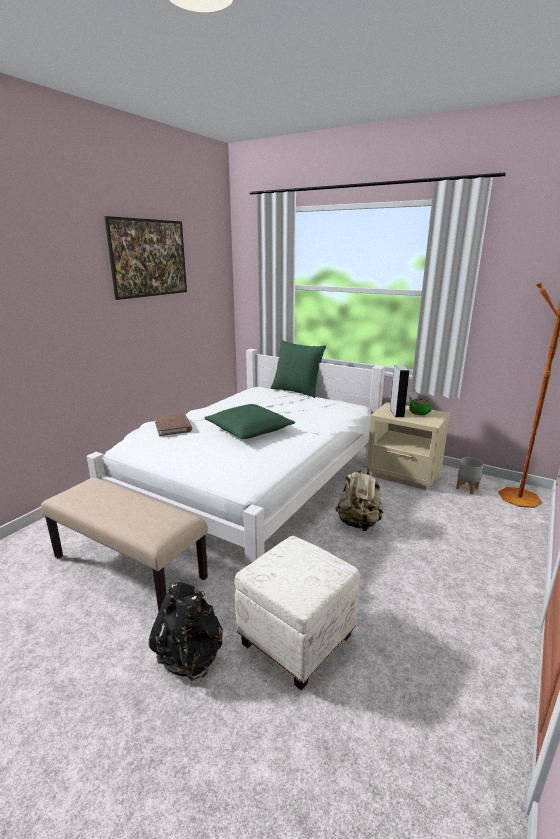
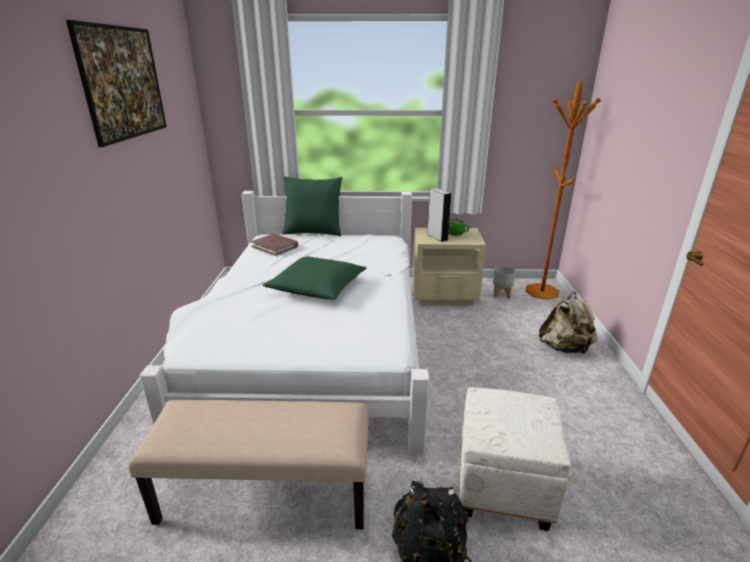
camera: 30 degrees left, 5 degrees up
brown book [154,414,192,436] -> brown book moved to [251,233,298,256]
beige backpack [335,466,383,531] -> beige backpack moved to [539,292,598,354]

